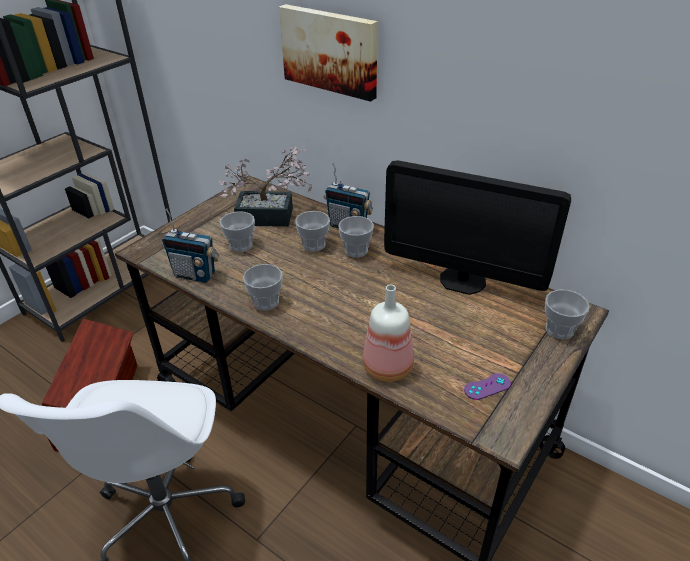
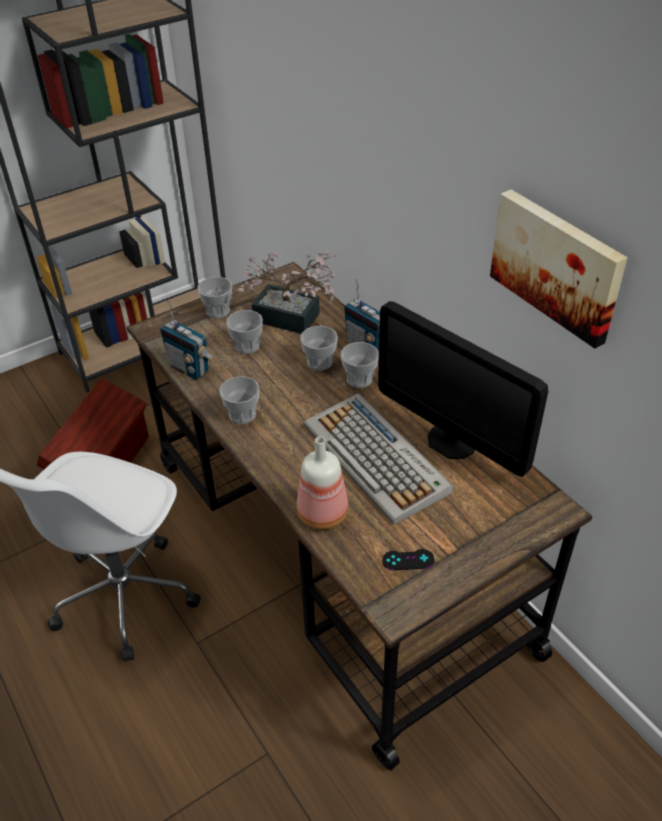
camera: 20 degrees right, 5 degrees up
picture [279,4,378,102] -> picture moved to [490,190,628,348]
purple game controller [464,373,511,400] -> black game controller [382,549,434,570]
cup [545,290,589,339] -> cup moved to [197,277,232,318]
none -> keyboard [304,393,453,525]

